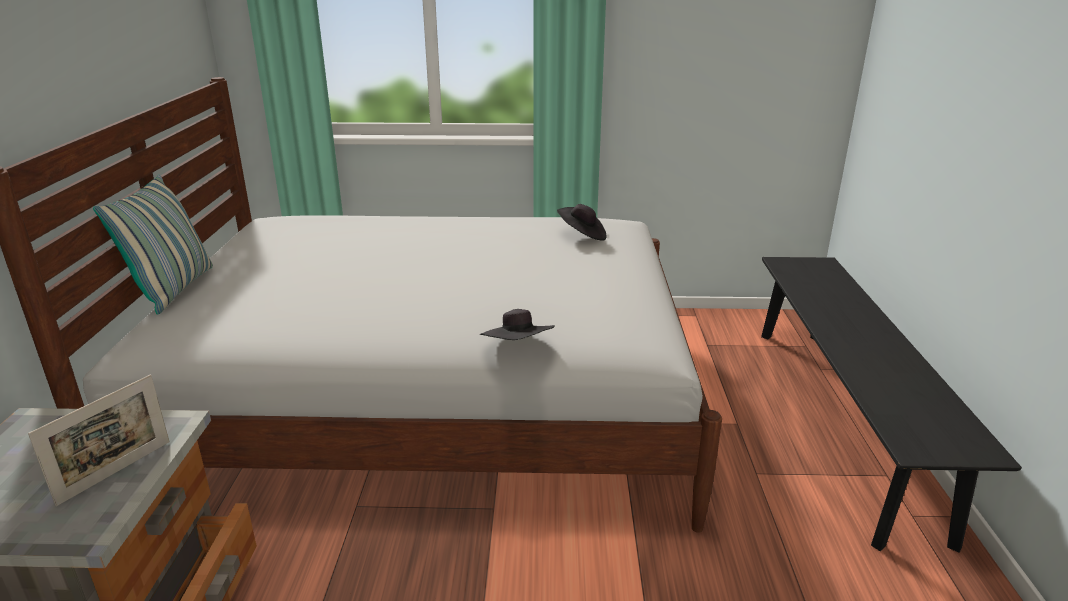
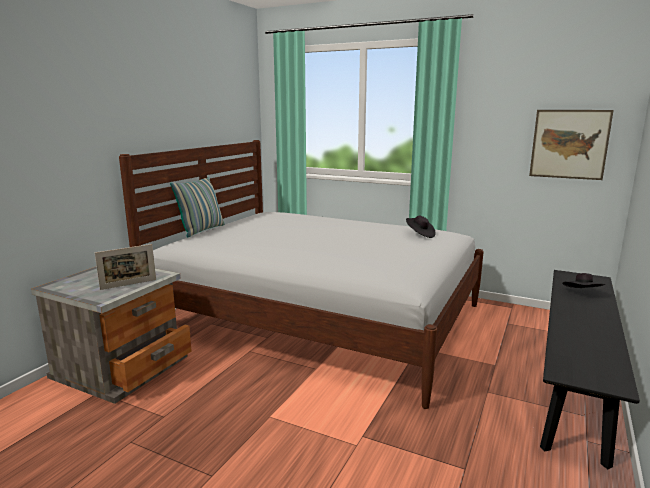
camera: 25 degrees right, 10 degrees down
black hat [480,309,555,340] -> black hat moved to [562,273,605,288]
none -> picture [529,110,614,180]

